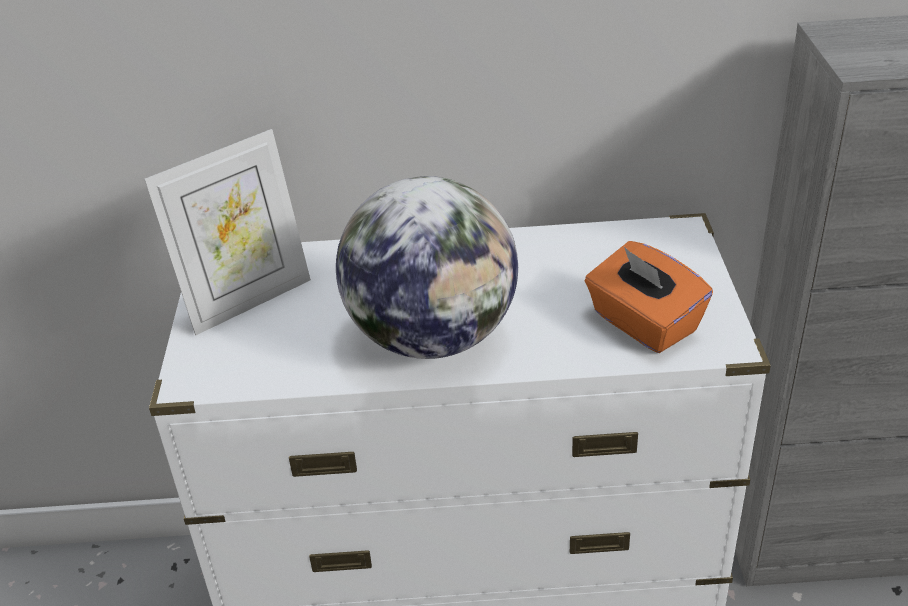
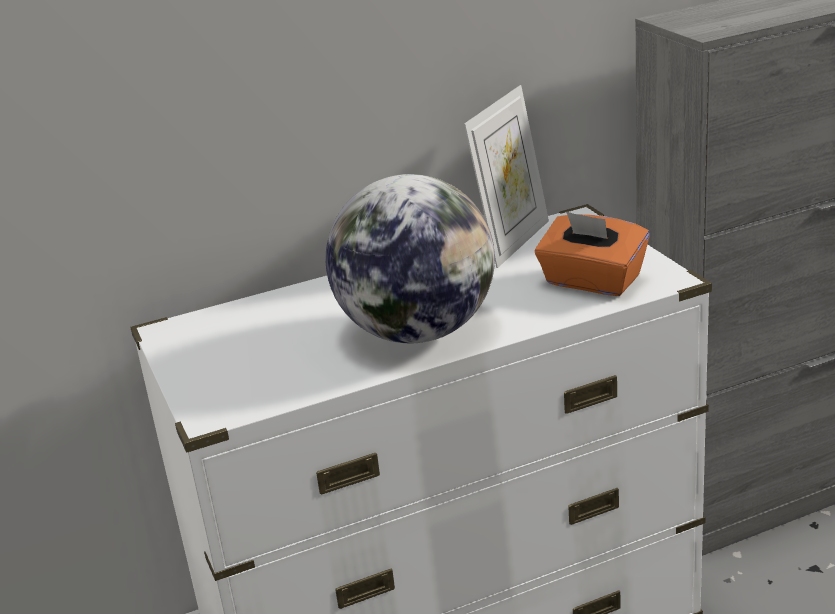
camera: 20 degrees left, 10 degrees down
picture frame [144,129,311,335] -> picture frame moved to [464,85,549,268]

